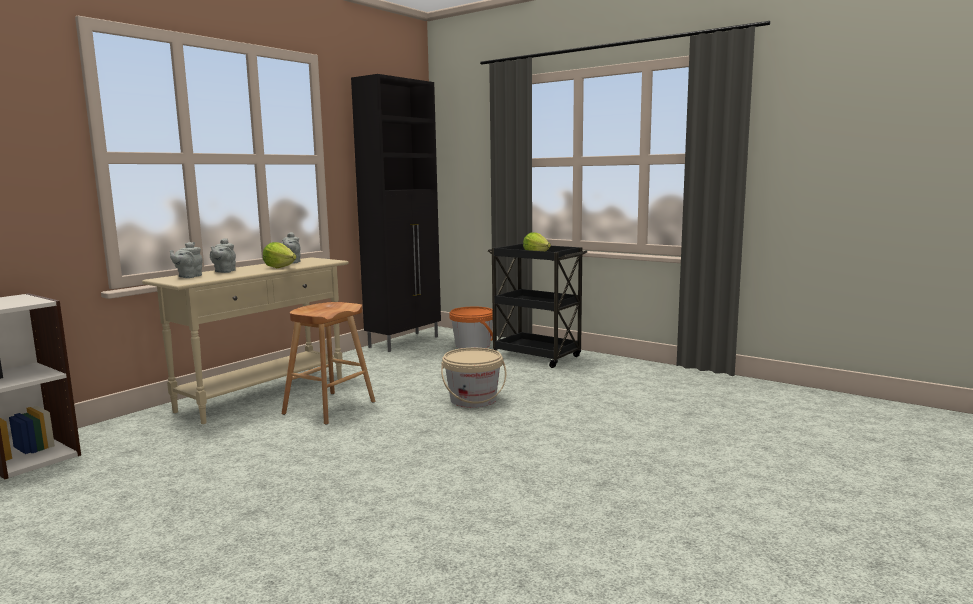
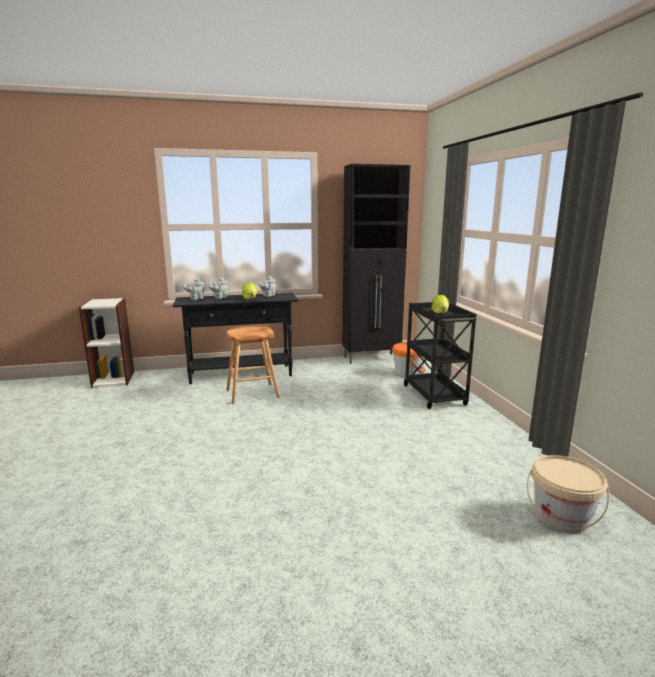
camera: 40 degrees right, 5 degrees up
beige console table [142,257,349,424] -> black console table [173,293,299,384]
beige bucket [441,348,506,408] -> beige bucket moved to [527,455,609,533]

